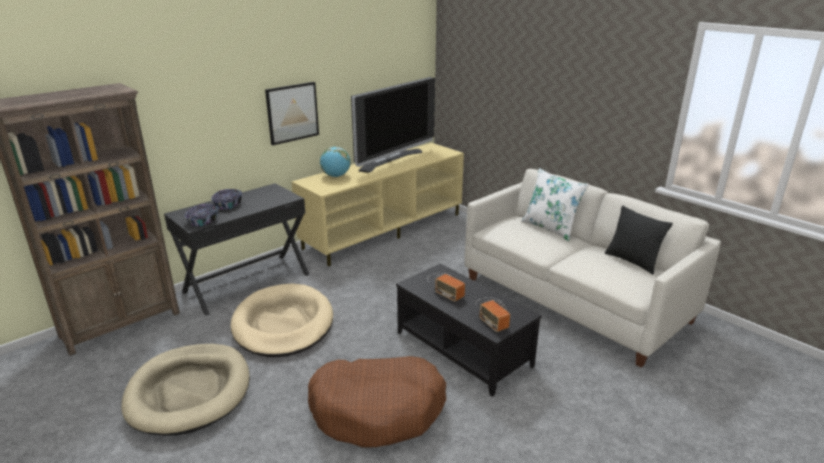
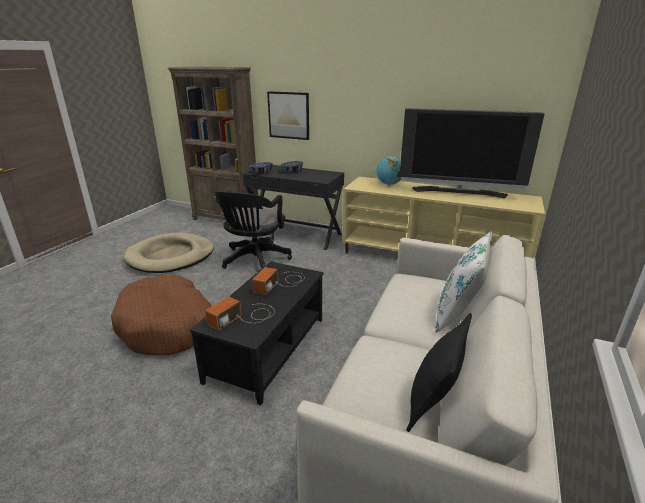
camera: 65 degrees right, 0 degrees up
beige dog bed [230,283,333,357] -> black office chair [215,191,292,269]
picture [265,82,319,145] -> picture moved to [267,91,309,140]

